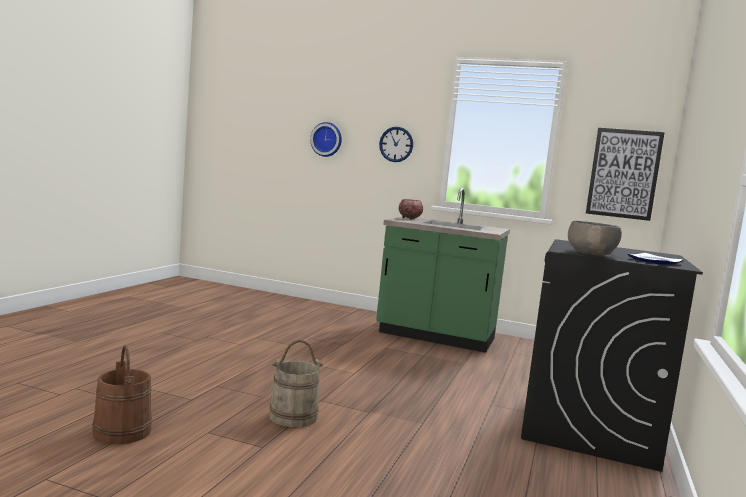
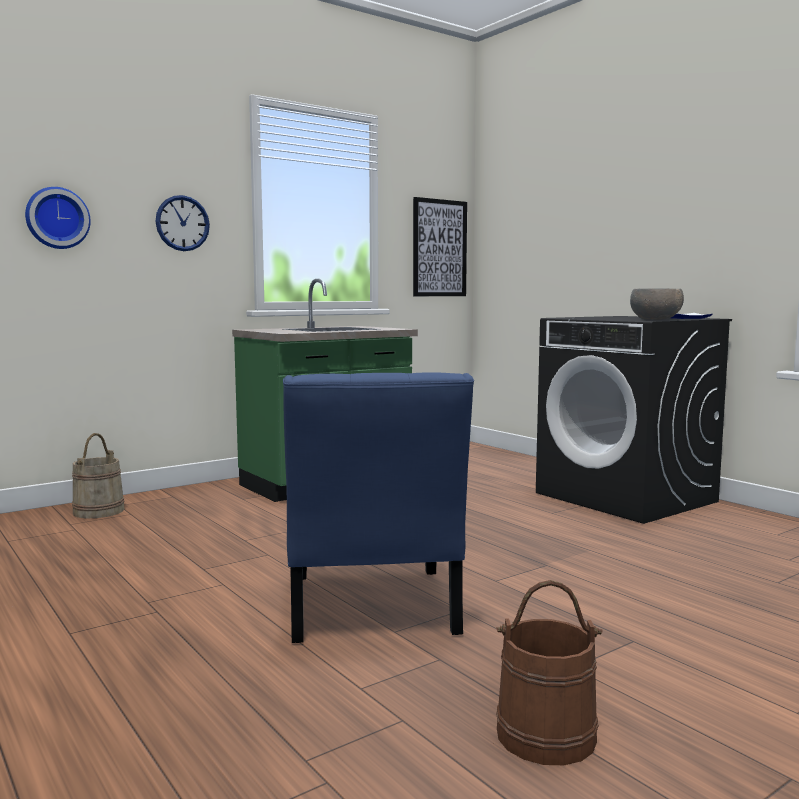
camera: 55 degrees left, 0 degrees up
beige bucket [269,340,323,427] -> beige bucket moved to [72,433,125,518]
bowl [399,199,423,220] -> none
none -> blue chair [283,372,474,643]

